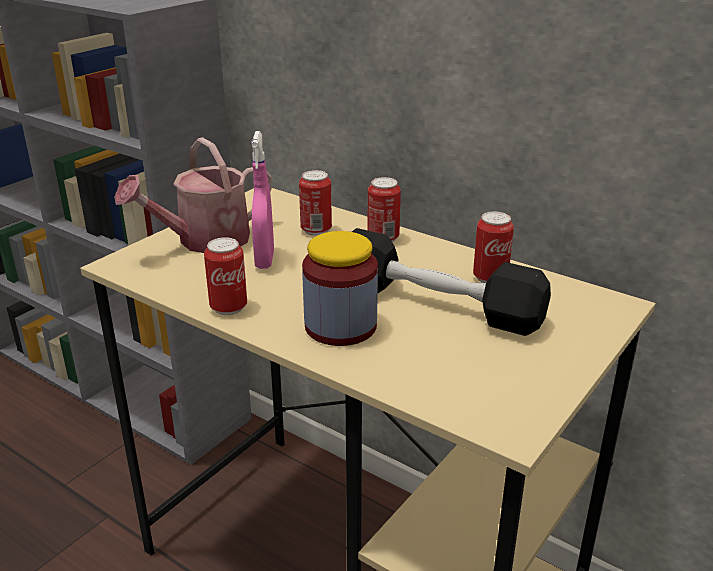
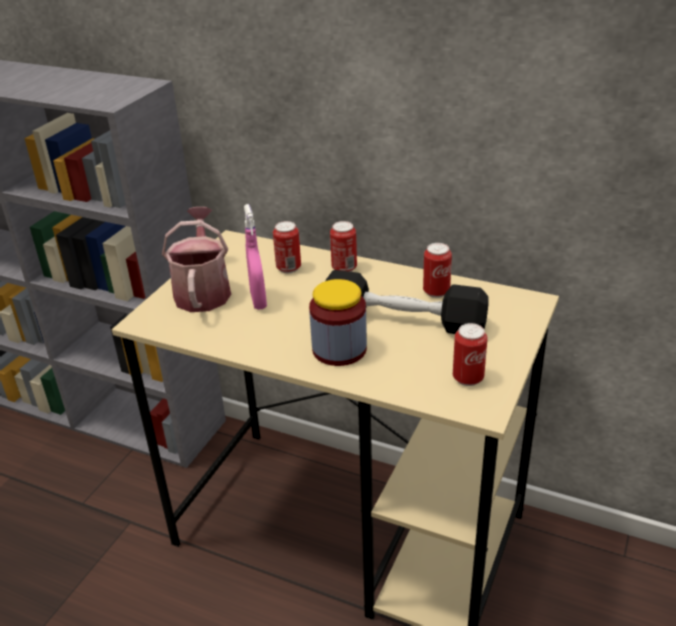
camera: 10 degrees left, 5 degrees up
watering can [114,137,272,253] -> watering can turned 135 degrees clockwise [162,207,231,312]
can [204,237,247,315] -> can moved to [453,323,487,386]

